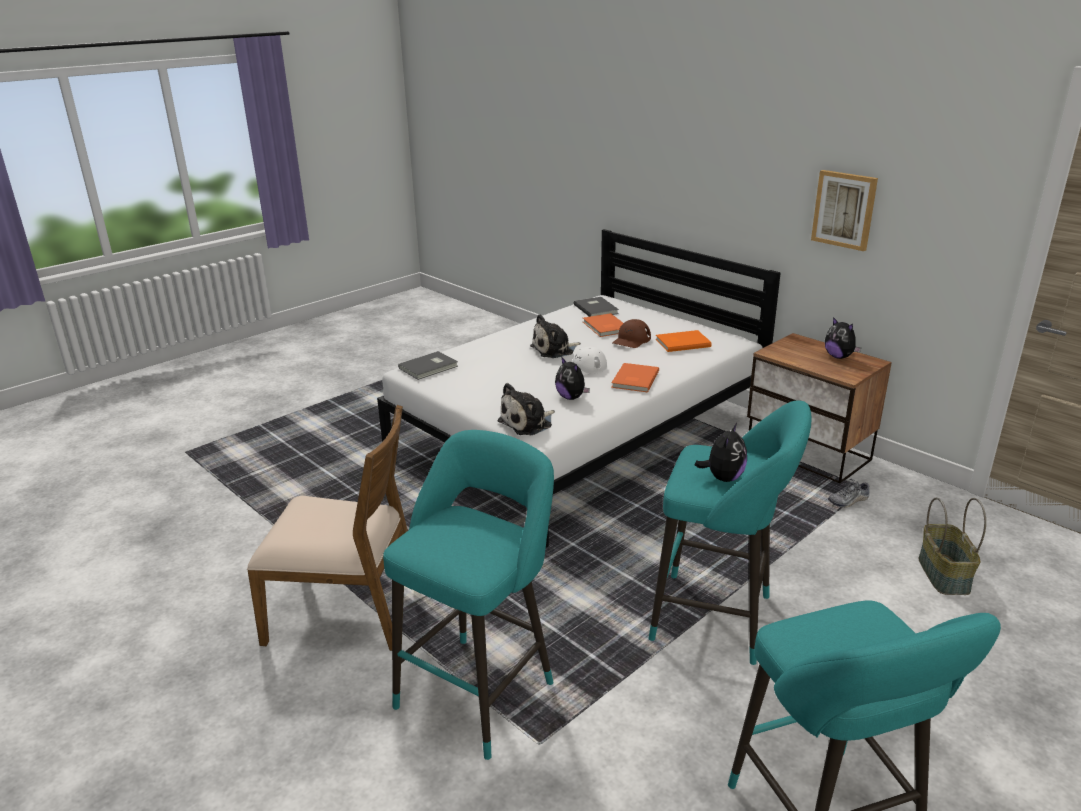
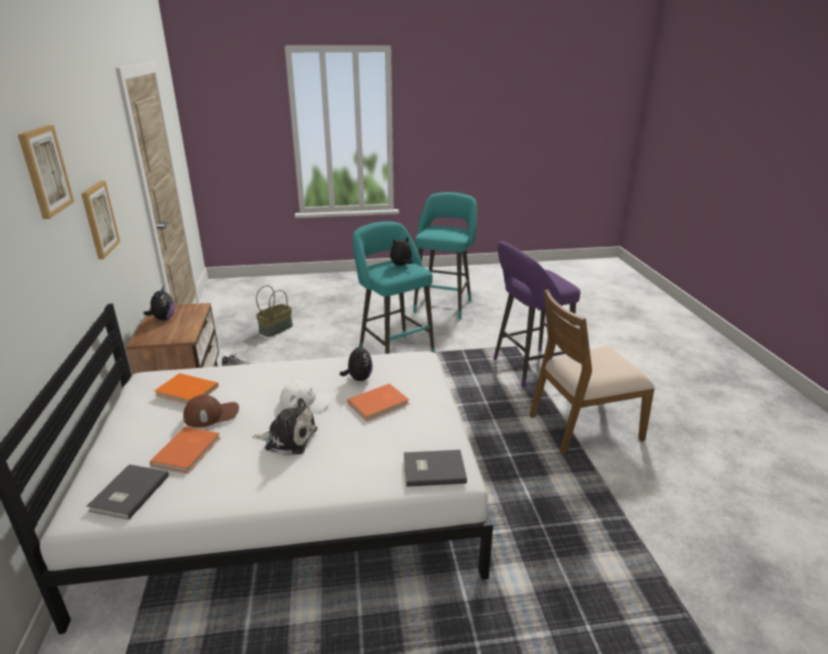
camera: 145 degrees left, 0 degrees up
brown chair [247,405,408,651] -> brown chair turned 60 degrees counterclockwise [529,289,655,454]
turquoise stool [383,430,554,760] -> purple stool [493,241,580,388]
plush toy [497,383,555,435] -> none
orange book [611,363,659,392] -> orange book moved to [347,384,409,421]
none -> picture [18,125,74,219]

